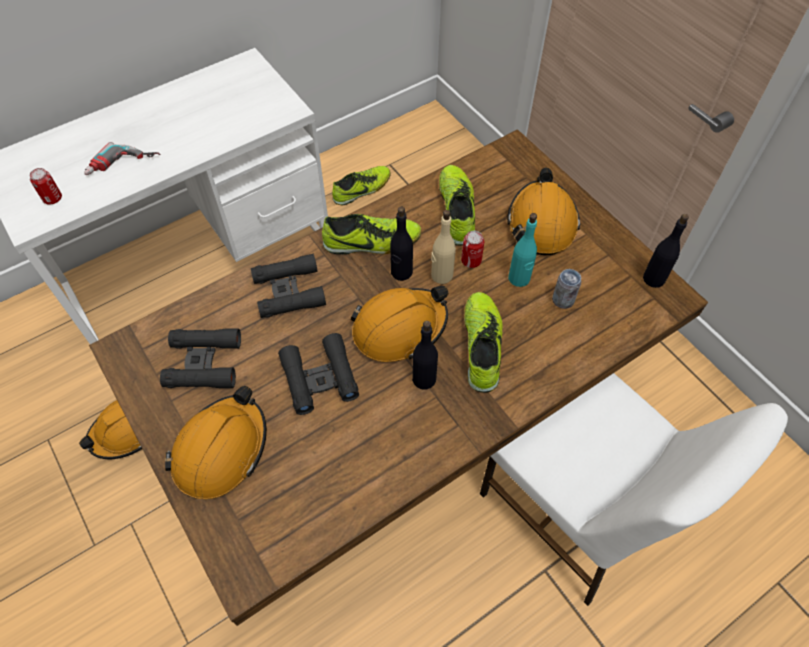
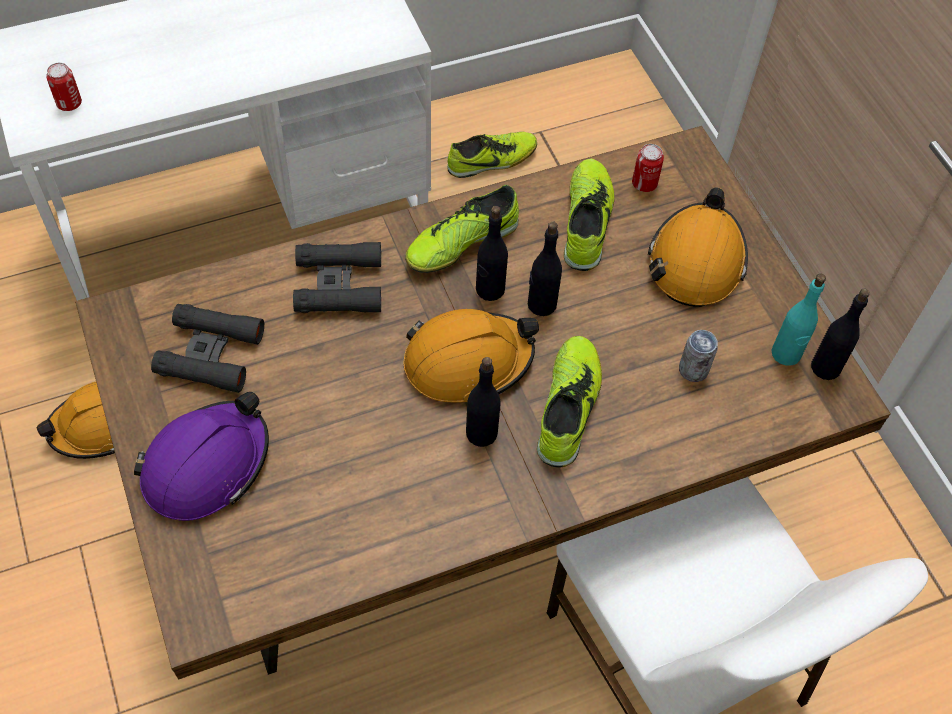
camera: 10 degrees right, 0 degrees up
power drill [84,142,161,175] -> none
orange hard hat [165,386,267,499] -> purple hard hat [134,392,269,521]
black binoculars [278,333,359,415] -> none
shoe [322,214,421,254] -> shoe turned 135 degrees clockwise [405,185,519,273]
beige bottle [431,210,456,284] -> black bottle [528,221,562,316]
can [461,231,484,268] -> can moved to [632,144,664,192]
turquoise bottle [508,213,537,287] -> turquoise bottle moved to [771,274,826,366]

